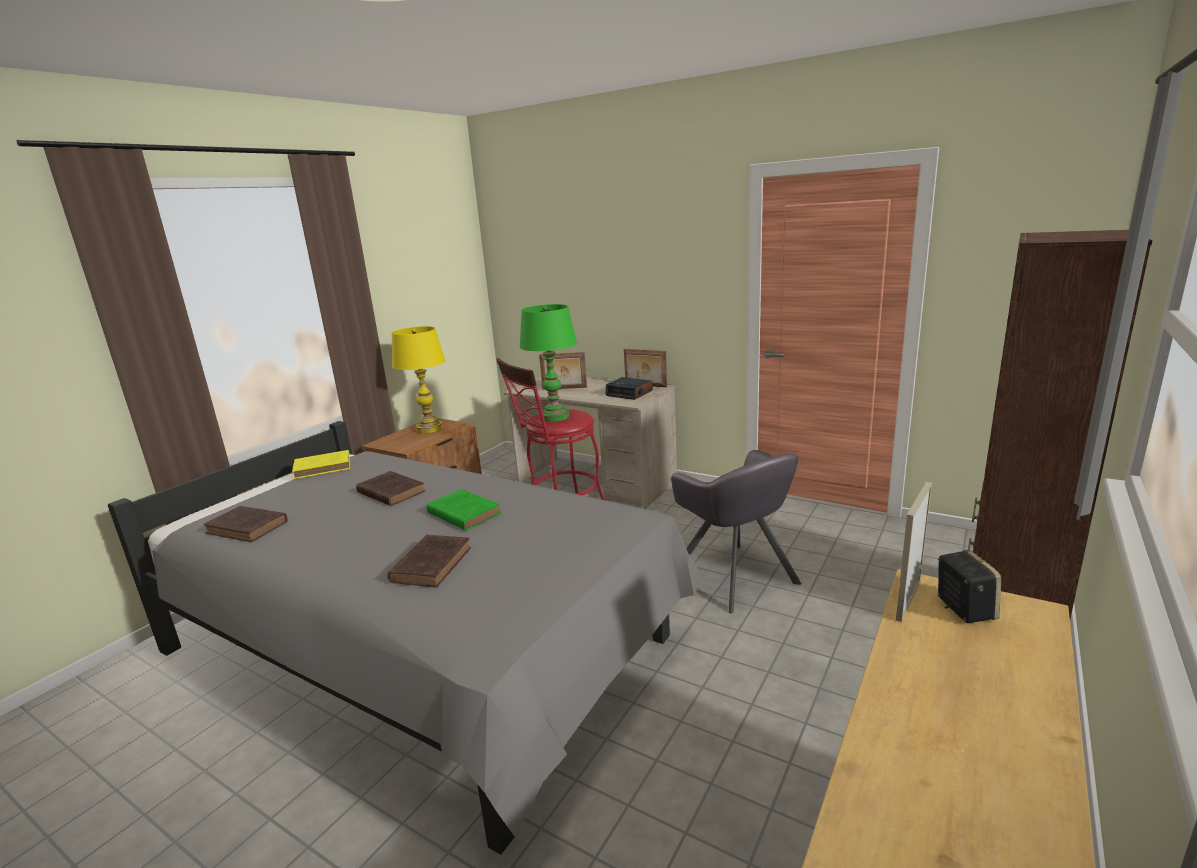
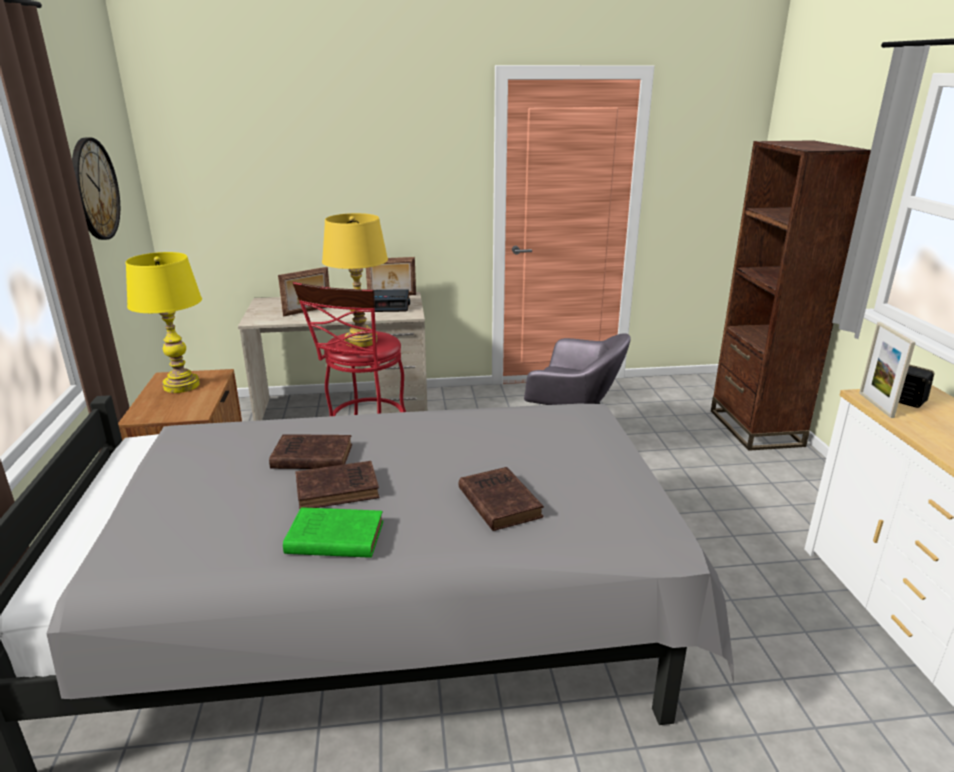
camera: 40 degrees left, 5 degrees up
brown book [203,506,288,542] -> brown book moved to [295,461,380,510]
yellow book [292,450,350,479] -> none
green book [426,489,502,531] -> green book moved to [283,507,383,558]
green table lamp [520,304,577,422] -> yellow table lamp [322,213,388,347]
none -> wall clock [72,138,120,240]

